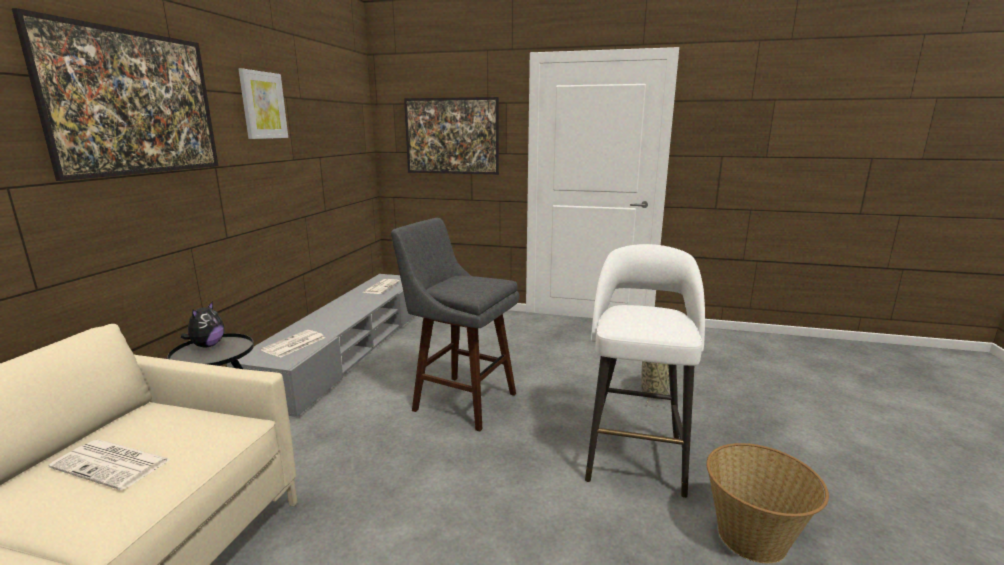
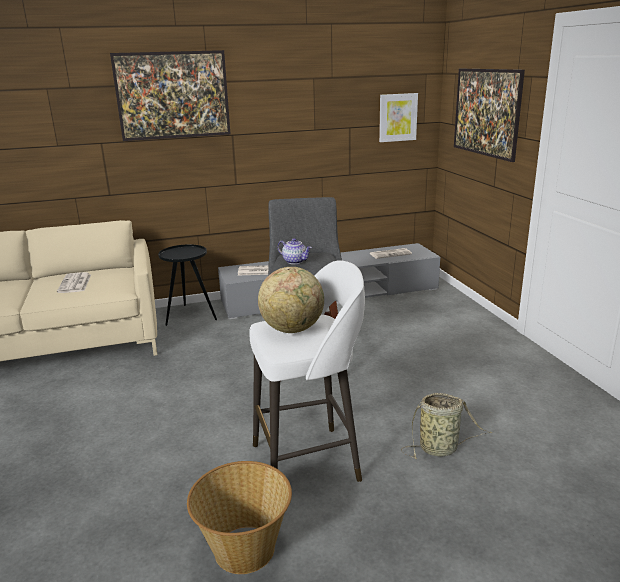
camera: 60 degrees right, 5 degrees up
plush toy [181,301,224,348] -> none
picture [238,69,288,139] -> picture moved to [379,93,418,142]
none -> globe [258,267,324,333]
none -> teapot [278,238,312,264]

